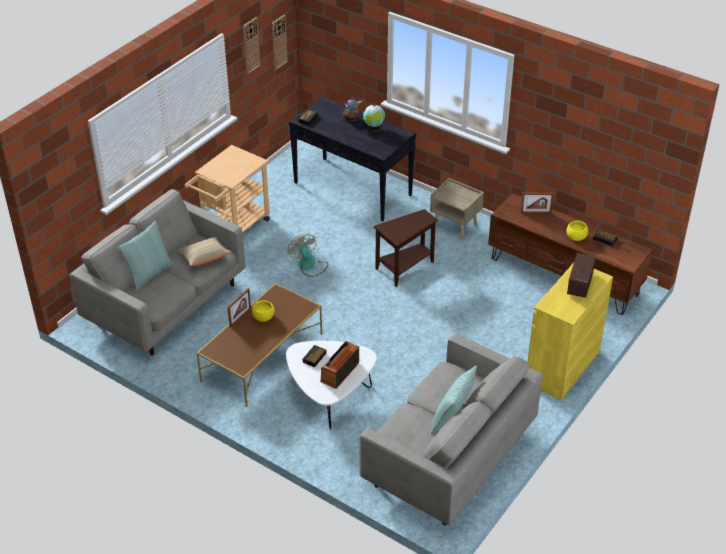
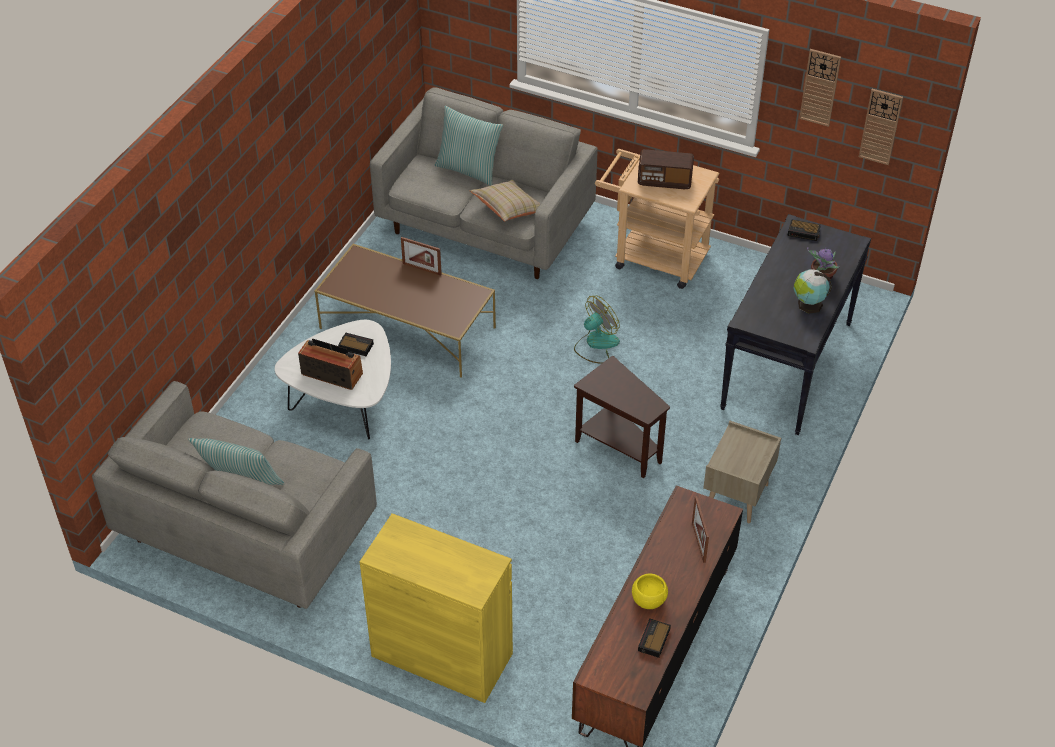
camera: 80 degrees right, 5 degrees up
yellow bowl [252,300,275,322] -> none
radio [567,253,596,298] -> radio moved to [638,149,694,189]

